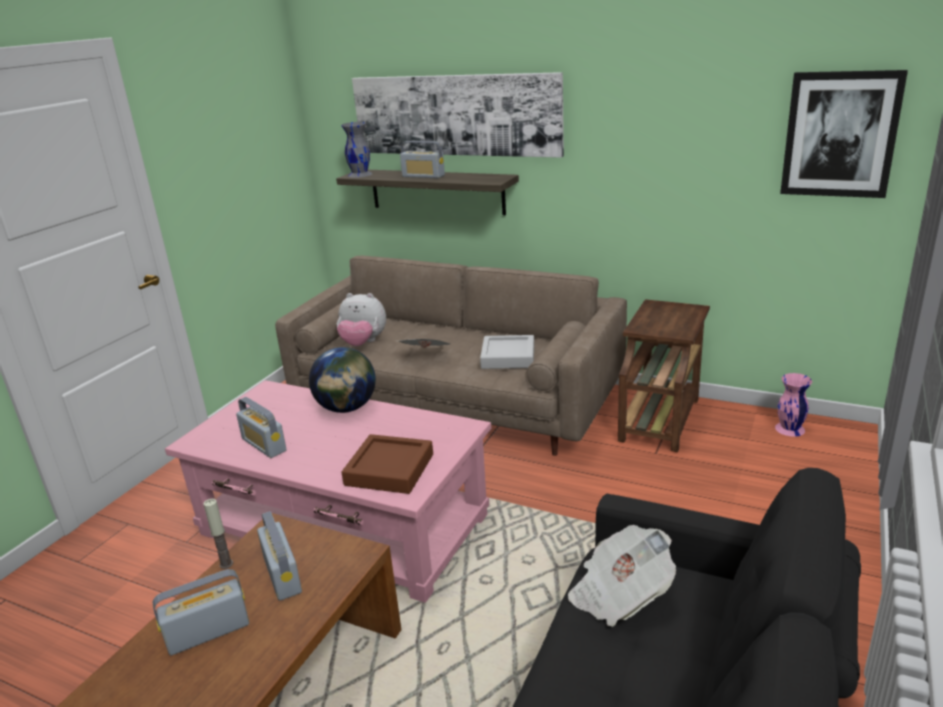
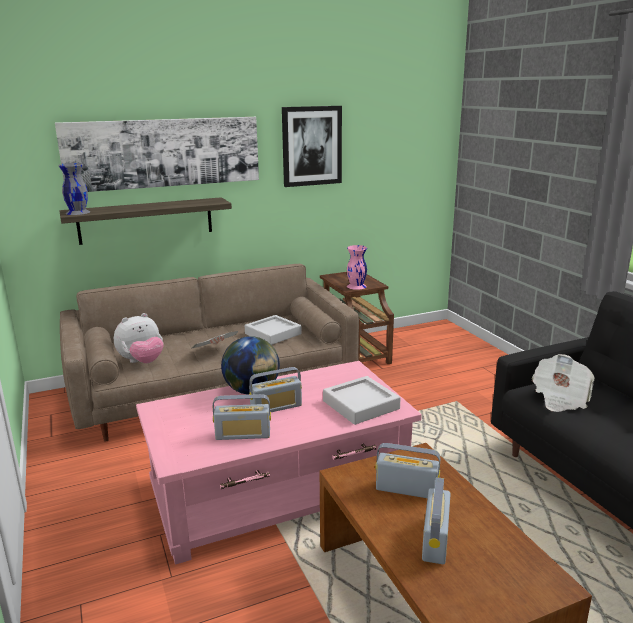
camera: 50 degrees left, 5 degrees down
candle [203,499,233,569] -> none
brown tray [342,434,433,494] -> grey tray [323,376,401,425]
radio [400,141,445,178] -> radio moved to [249,367,302,412]
pink vase [775,373,812,437] -> pink vase moved to [347,245,367,290]
picture [780,70,908,198] -> picture moved to [282,106,342,187]

